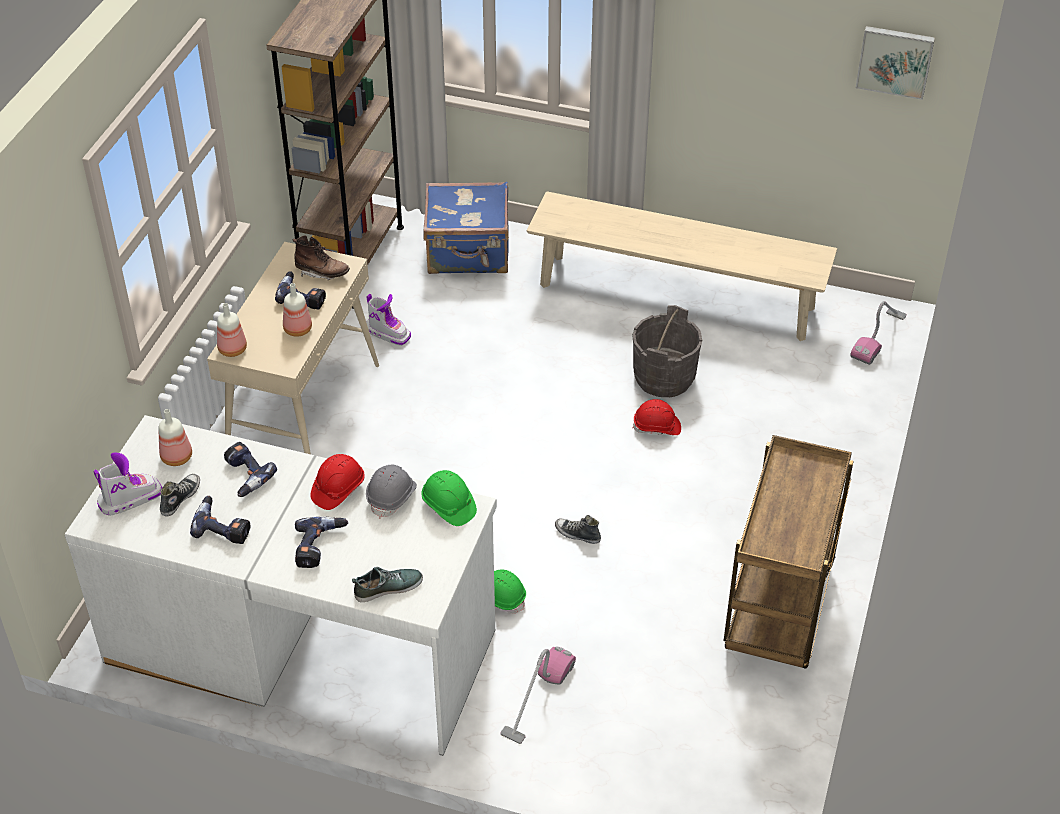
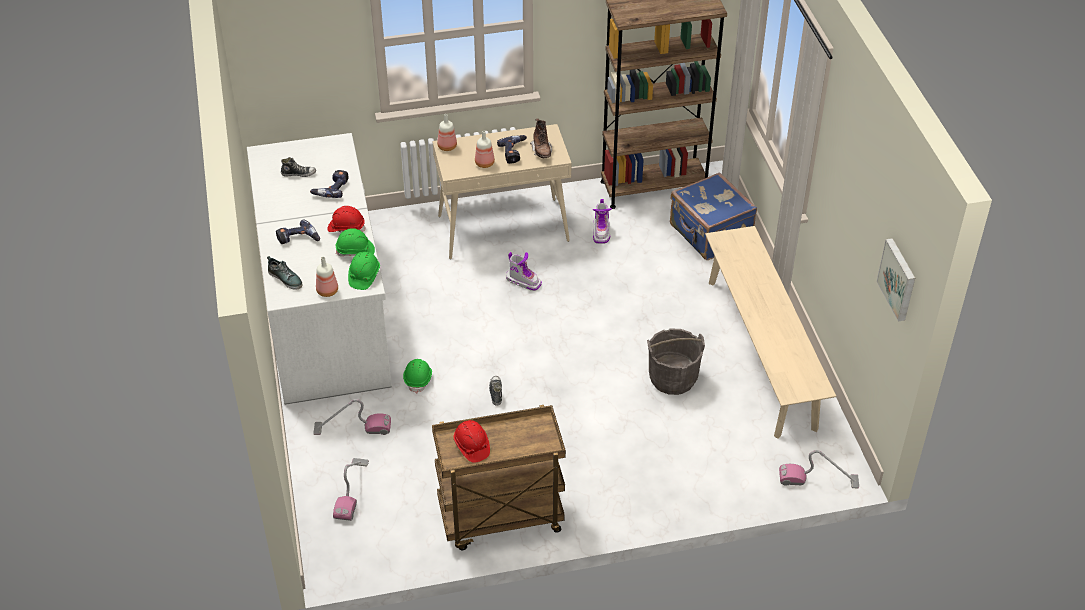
camera: 60 degrees right, 0 degrees up
boot [94,452,162,516] -> boot moved to [506,252,542,291]
bottle [158,409,192,466] -> bottle moved to [316,257,338,297]
power drill [190,496,250,544] -> none
grey hard hat [366,465,417,519] -> green hard hat [336,228,375,256]
red hard hat [633,399,681,435] -> red hard hat moved to [453,420,490,463]
none -> vacuum cleaner [333,458,369,521]

